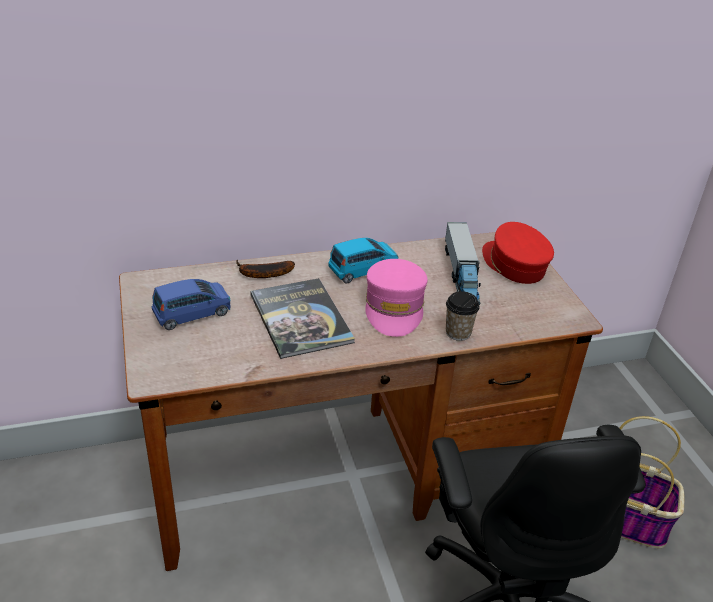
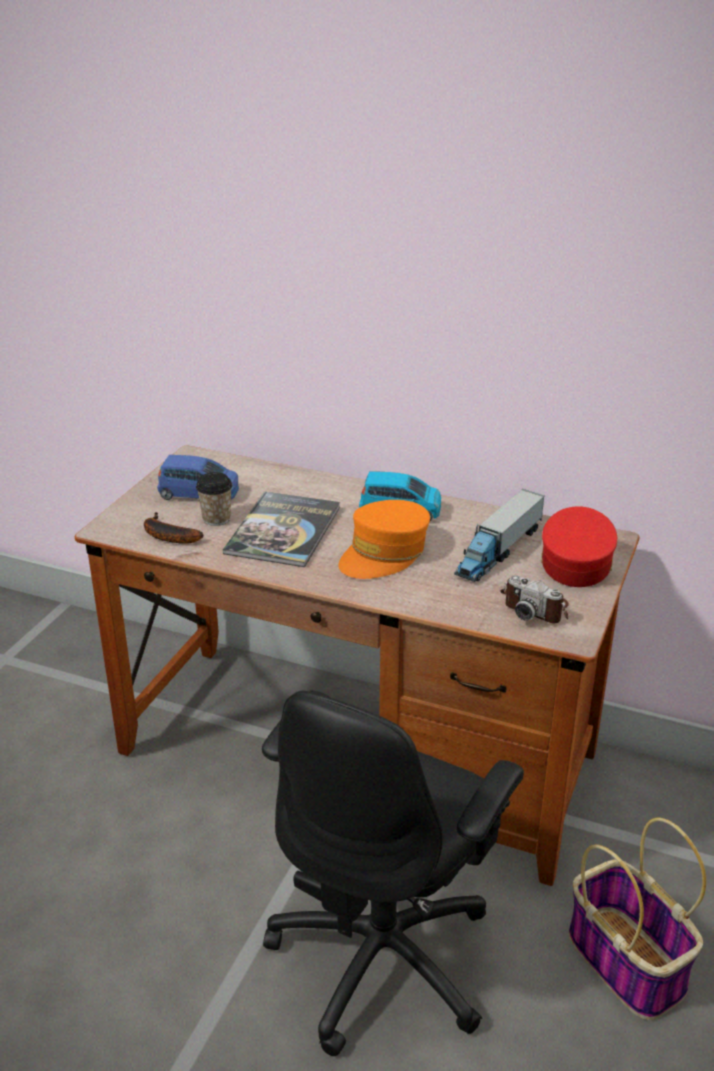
camera: 40 degrees right, 5 degrees down
banana [236,259,295,278] -> banana moved to [144,512,203,544]
pink cap [365,259,427,337] -> orange cap [339,500,430,579]
cup [446,291,480,341] -> cup moved to [196,472,232,526]
none -> camera [500,575,569,623]

